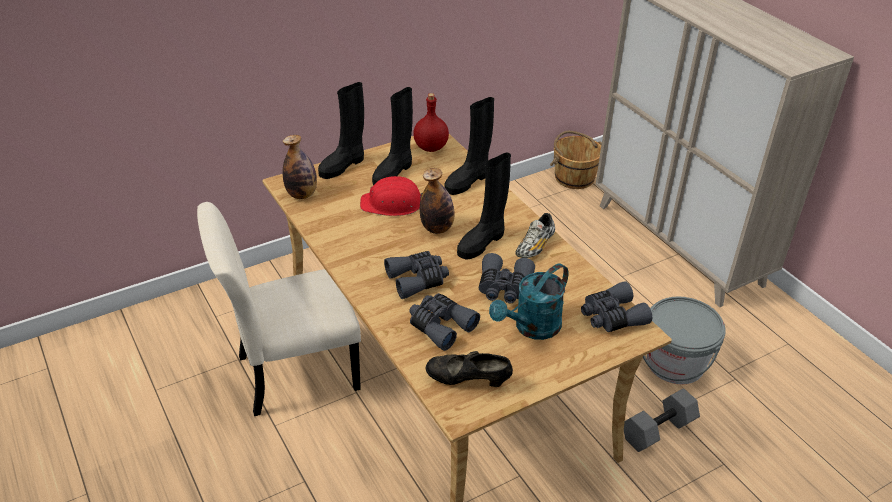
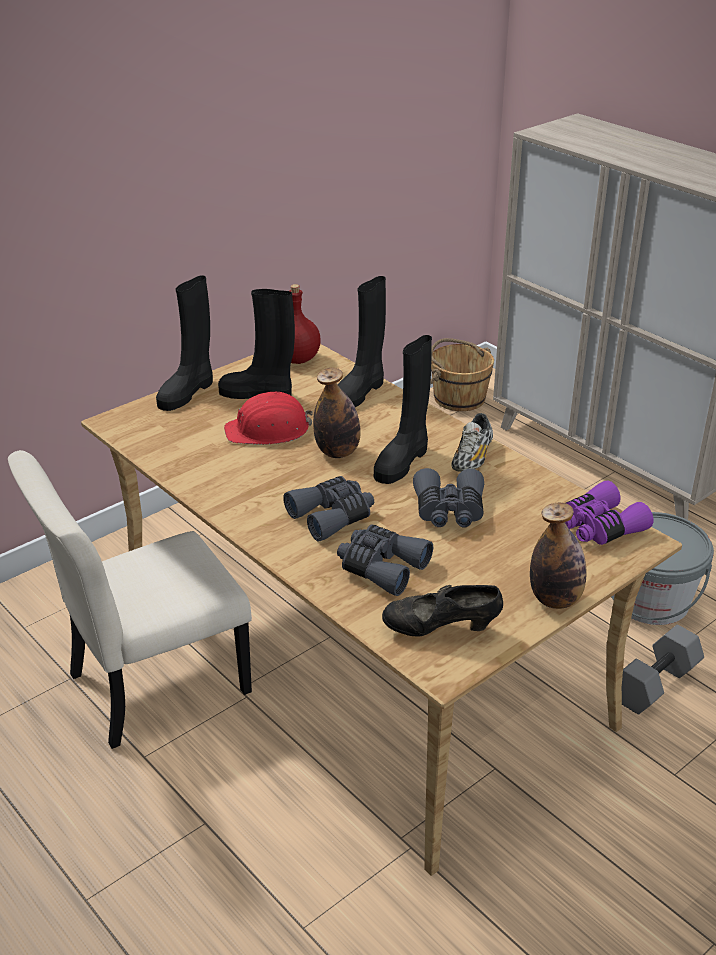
camera: 10 degrees left, 5 degrees down
bottle [282,135,317,199] -> bottle moved to [530,503,587,609]
black boot [372,87,413,185] -> black boot turned 75 degrees clockwise [218,289,295,399]
turquoise watering can [489,263,569,340] -> none
grey binoculars [581,281,652,332] -> purple binoculars [565,480,654,545]

